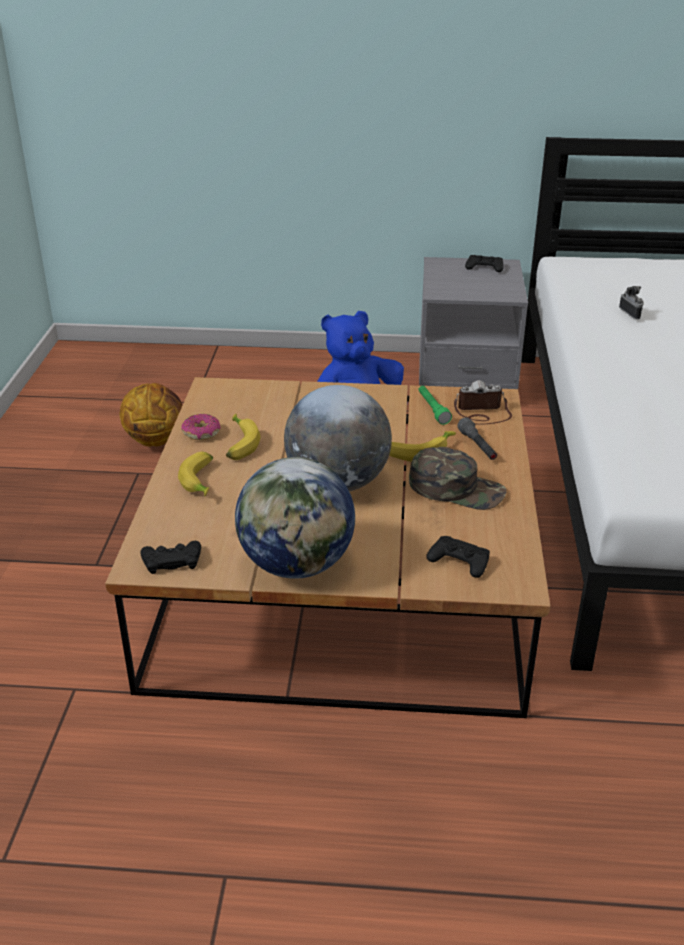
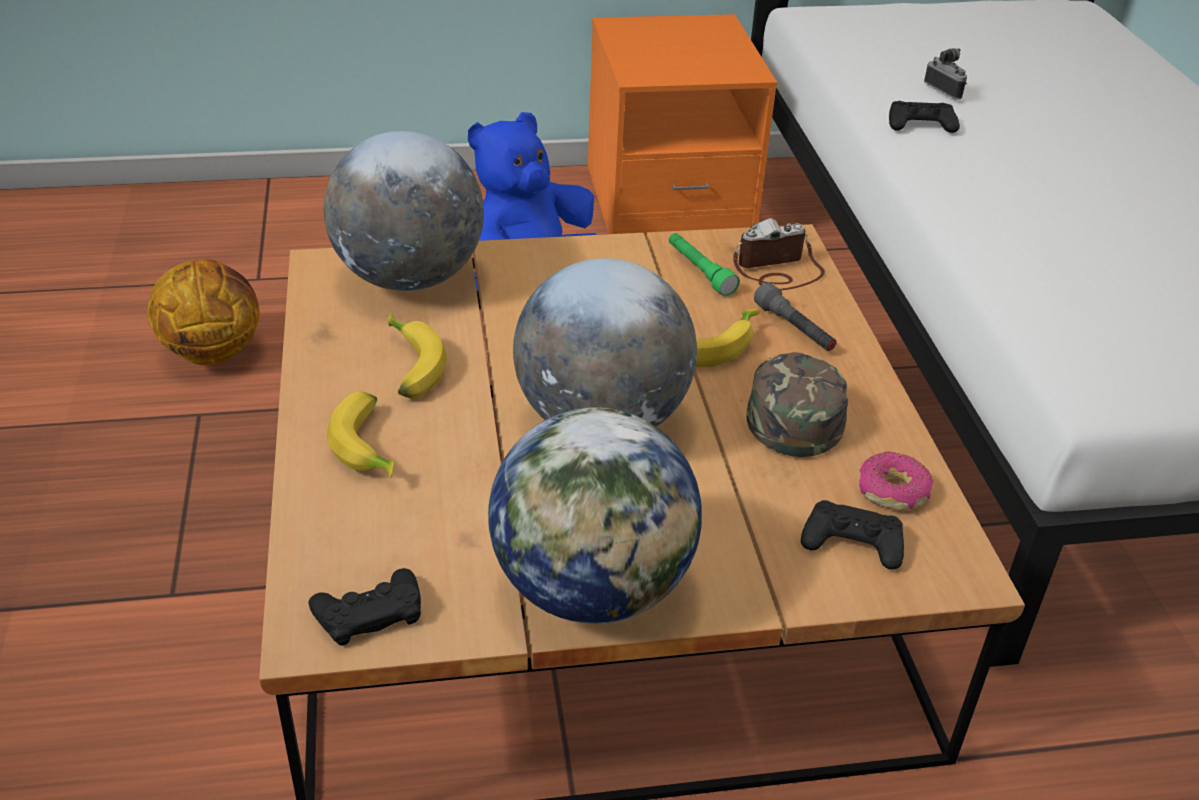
camera: 15 degrees left, 5 degrees up
donut [181,414,220,440] -> donut moved to [858,451,933,510]
green cap [409,447,507,510] -> green cap turned 90 degrees counterclockwise [747,352,848,457]
grey nightstand [419,257,528,389] -> orange nightstand [588,14,777,238]
black game controller [465,255,504,272] -> black game controller moved to [889,101,960,133]
none -> globe [324,131,484,291]

